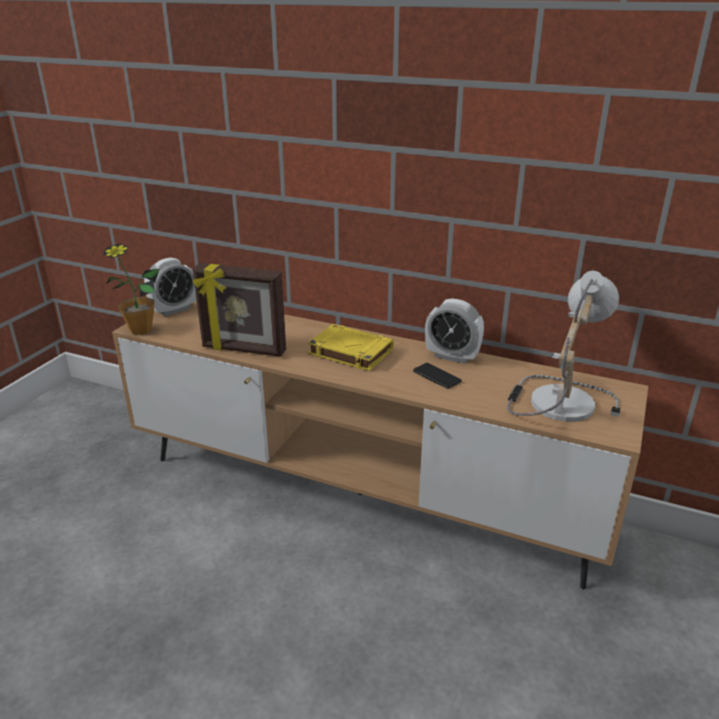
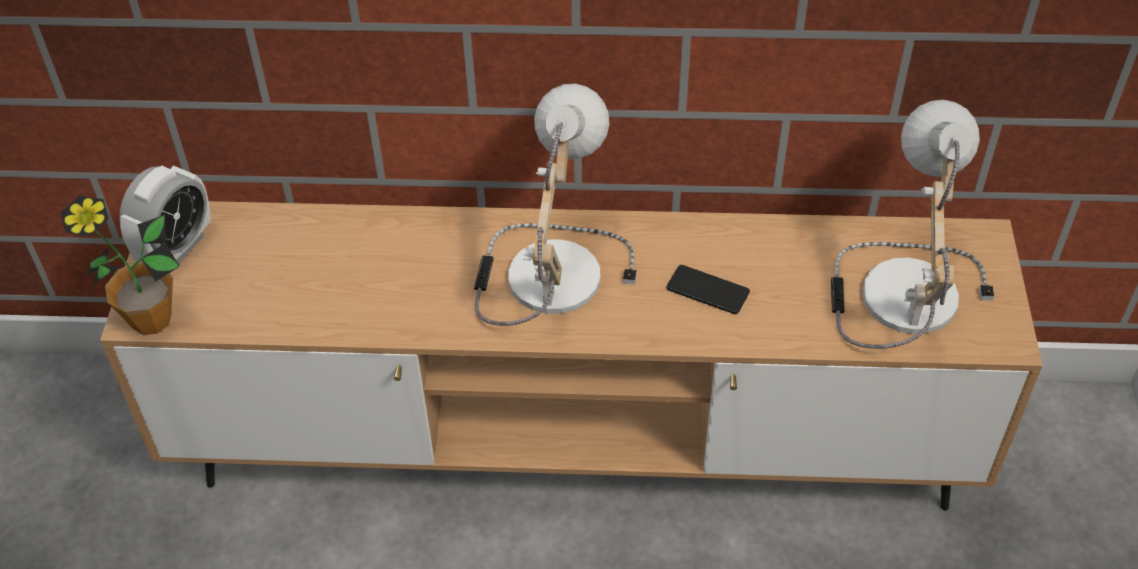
camera: 20 degrees left, 20 degrees up
picture frame [193,263,286,357] -> none
yellow book [307,324,394,371] -> table lamp [474,84,637,326]
alarm clock [425,298,484,364] -> none

